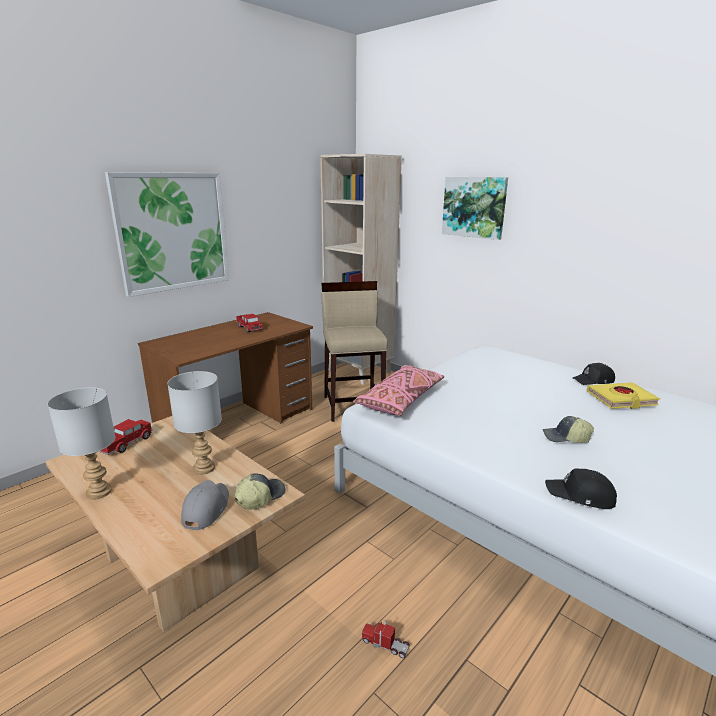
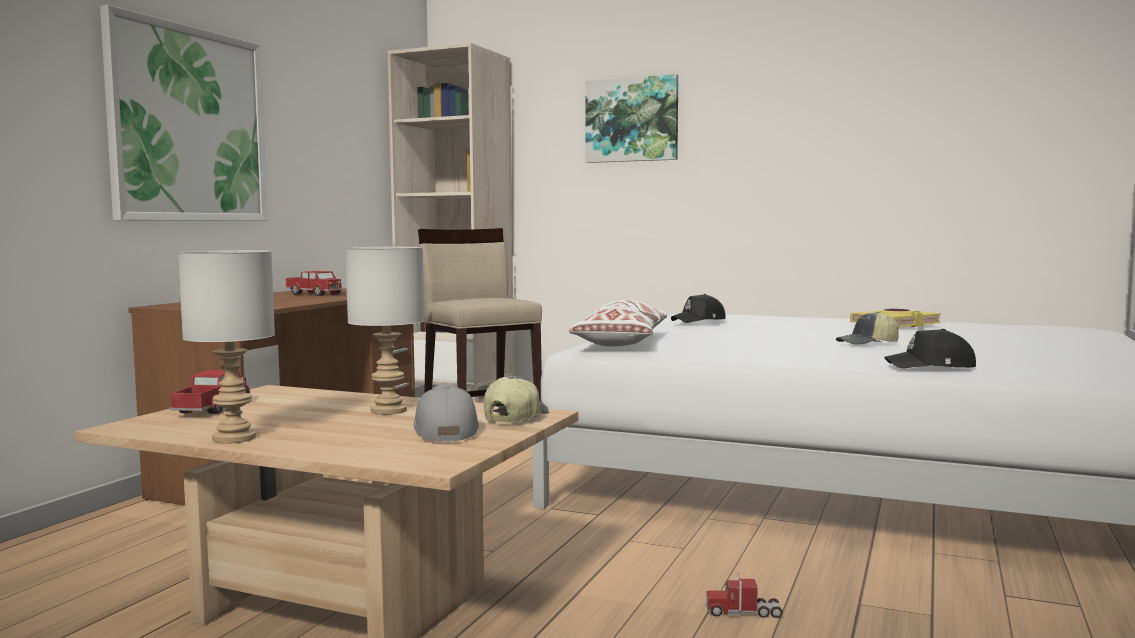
camera: 20 degrees left, 15 degrees down
pink pillow [353,365,444,416] -> white pillow [569,300,667,347]
black cap [573,363,615,385] -> black cap moved to [671,294,726,323]

